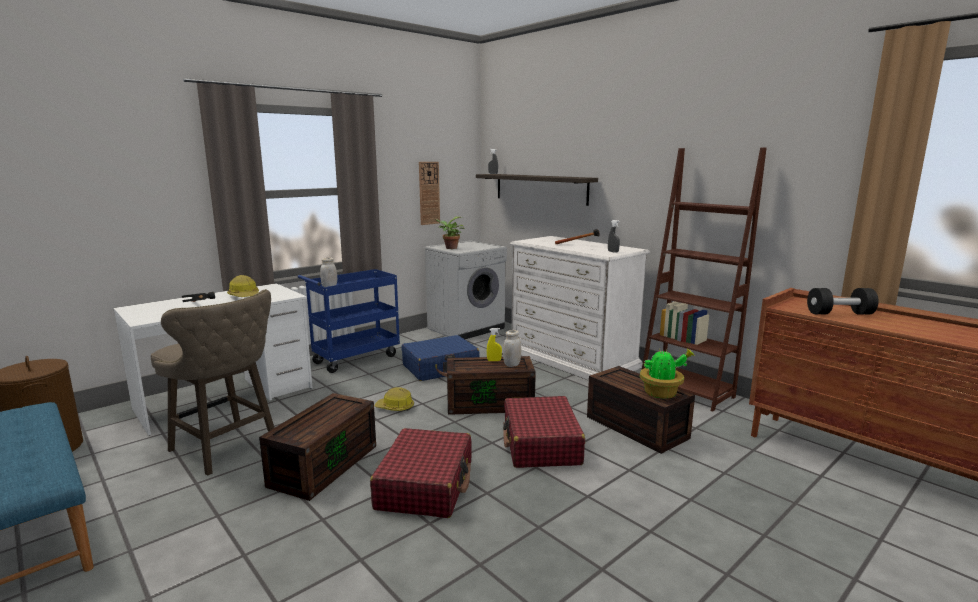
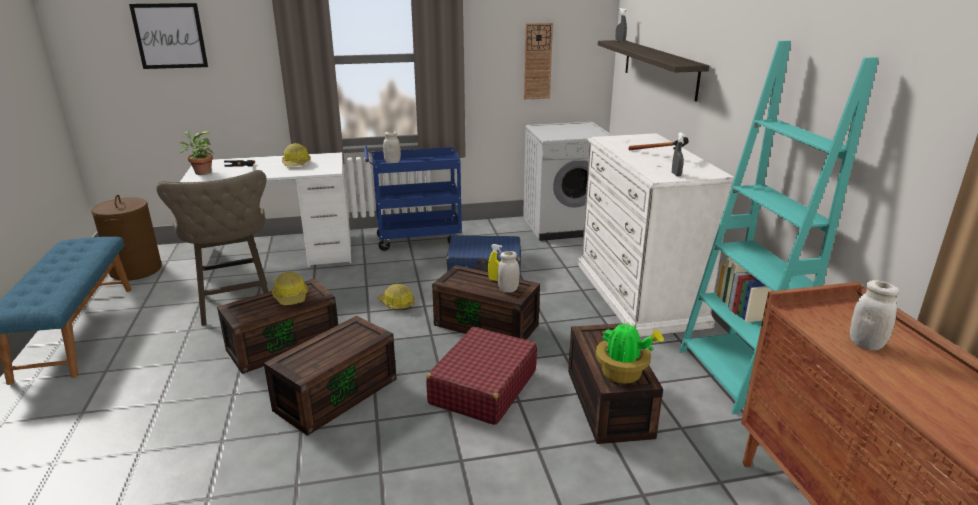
camera: 30 degrees right, 10 degrees up
red suitcase [370,428,471,518] -> brown storage box [264,316,396,436]
potted plant [434,217,464,249] -> potted plant moved to [179,131,213,175]
brown bookcase [642,147,766,412] -> turquoise bookcase [679,41,879,414]
black dumbbell [807,288,879,315] -> white jar [850,280,899,350]
none -> picture [129,3,208,69]
none -> hard hat [272,271,308,305]

